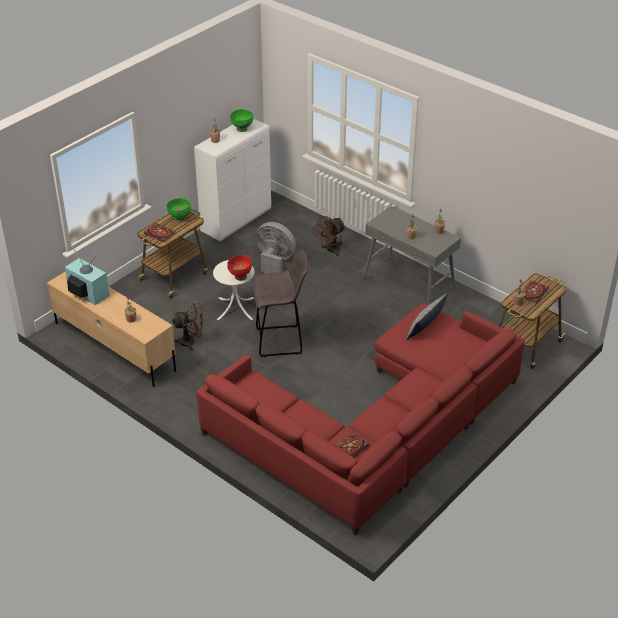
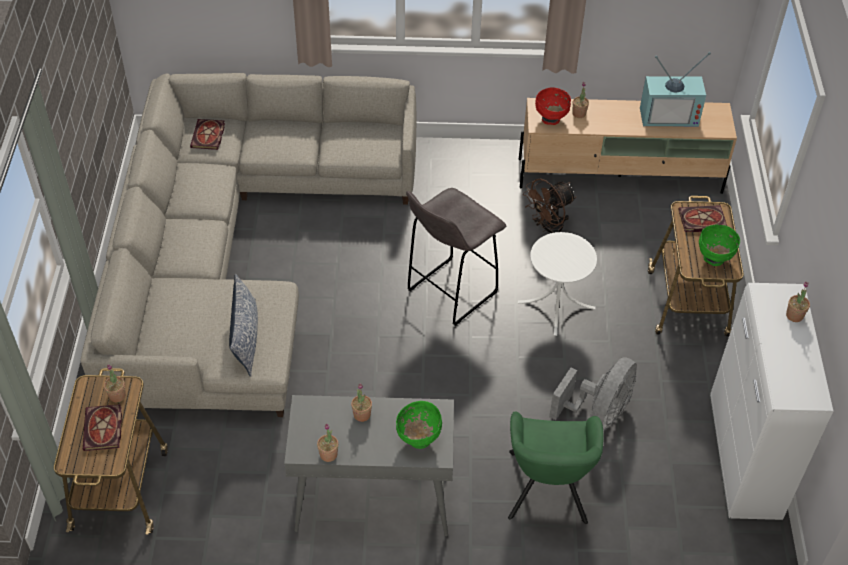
camera: 140 degrees right, 10 degrees up
red sofa [196,303,525,536] -> beige sofa [81,73,416,417]
red bowl [227,255,252,281] -> red bowl moved to [535,87,571,125]
green bowl [230,109,253,132] -> green bowl moved to [396,401,442,449]
grey fan [255,222,296,274] -> grey fan turned 45 degrees counterclockwise [549,357,637,431]
brown fan [314,216,346,256] -> green armchair [508,411,603,524]

